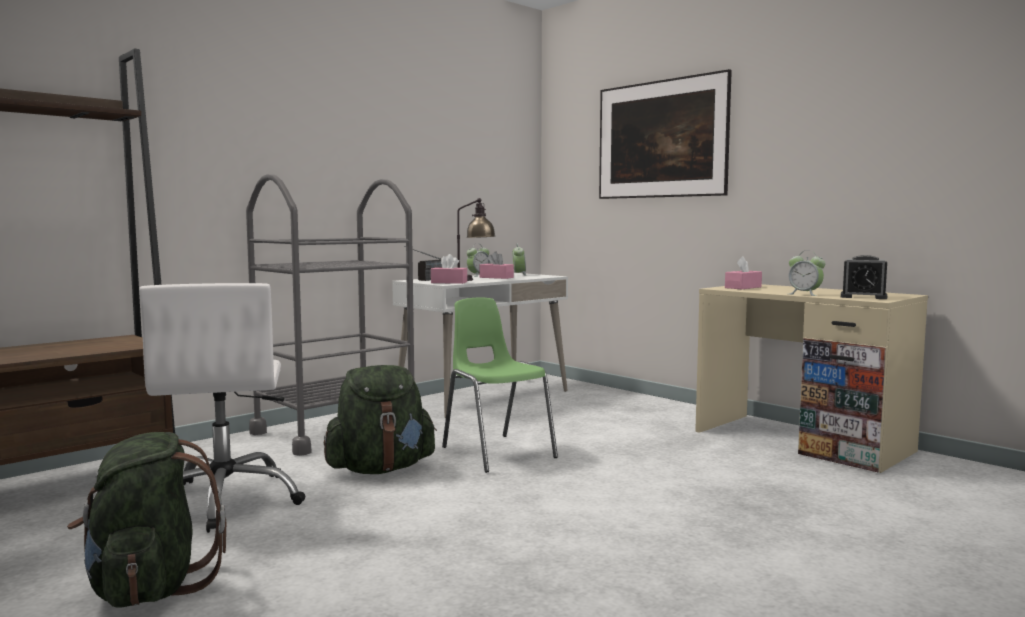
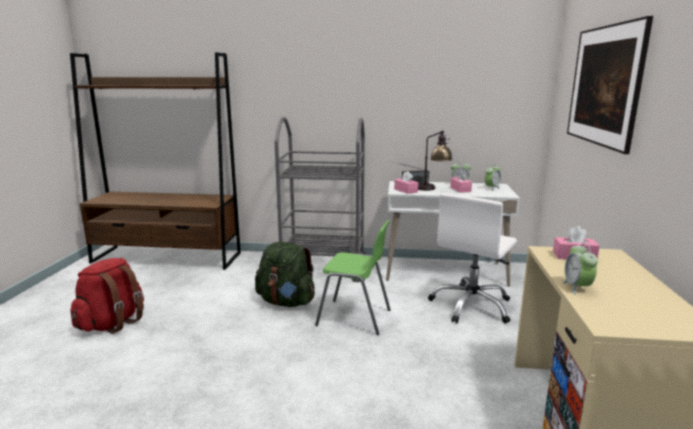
camera: 50 degrees right, 10 degrees up
green backpack [67,432,227,608] -> red backpack [70,258,144,334]
white office chair [139,283,306,533] -> white office chair moved to [428,193,517,323]
green chair [442,297,558,473] -> green chair turned 90 degrees clockwise [315,220,391,335]
alarm clock [841,255,887,299] -> none

